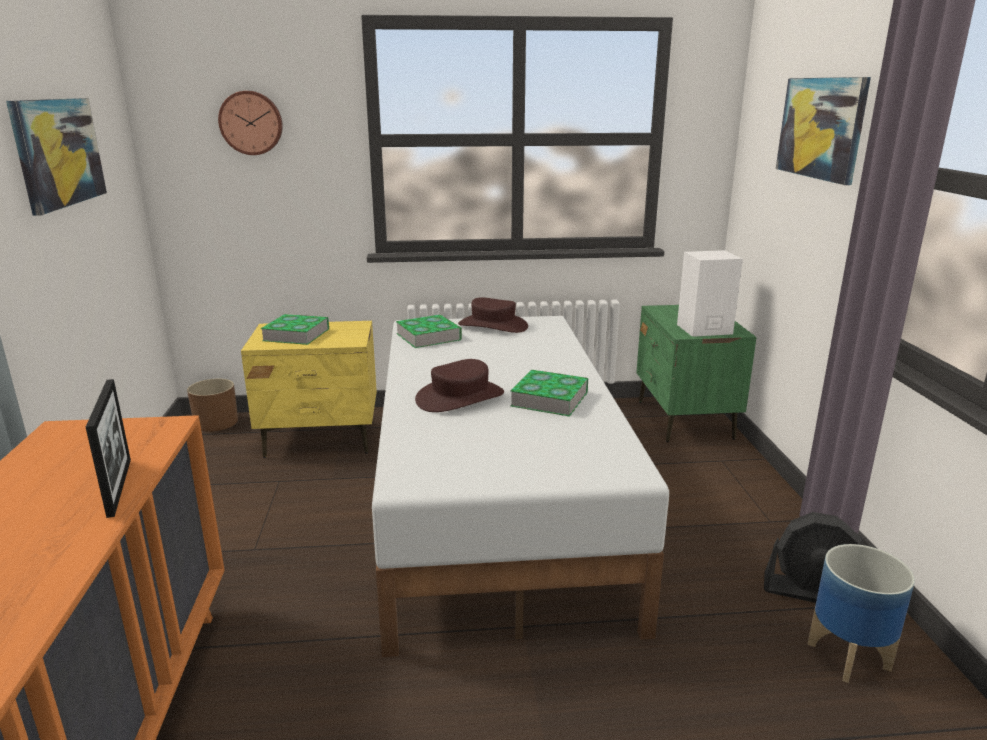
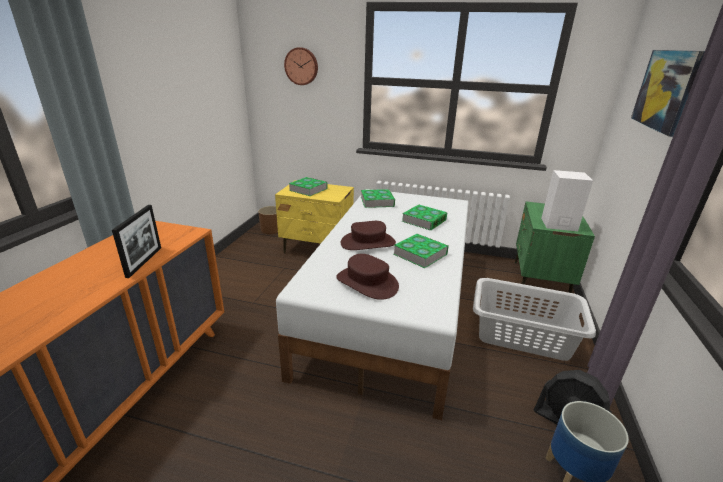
camera: 20 degrees right, 5 degrees up
picture [6,98,107,216] -> none
brown hat [458,297,528,333] -> brown hat moved to [336,254,399,300]
none -> book [402,205,447,231]
none -> grey laundry basket [473,278,596,361]

